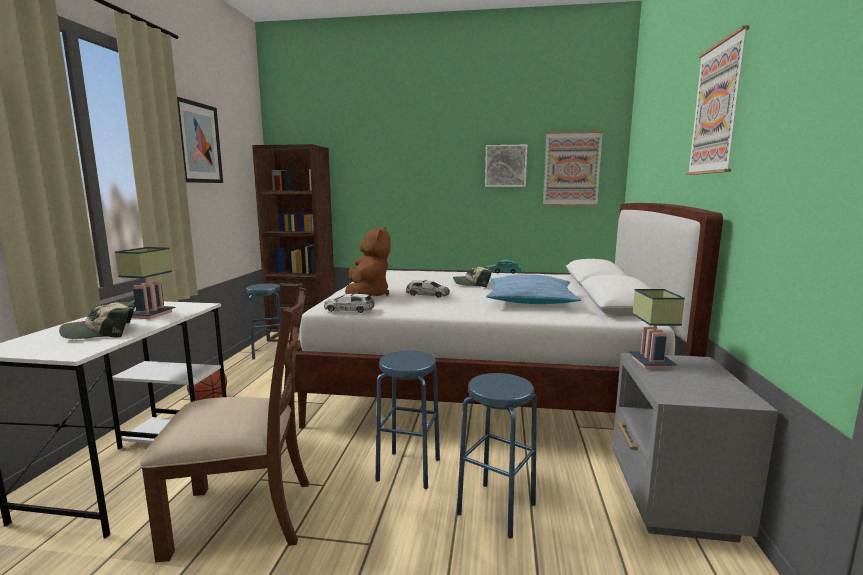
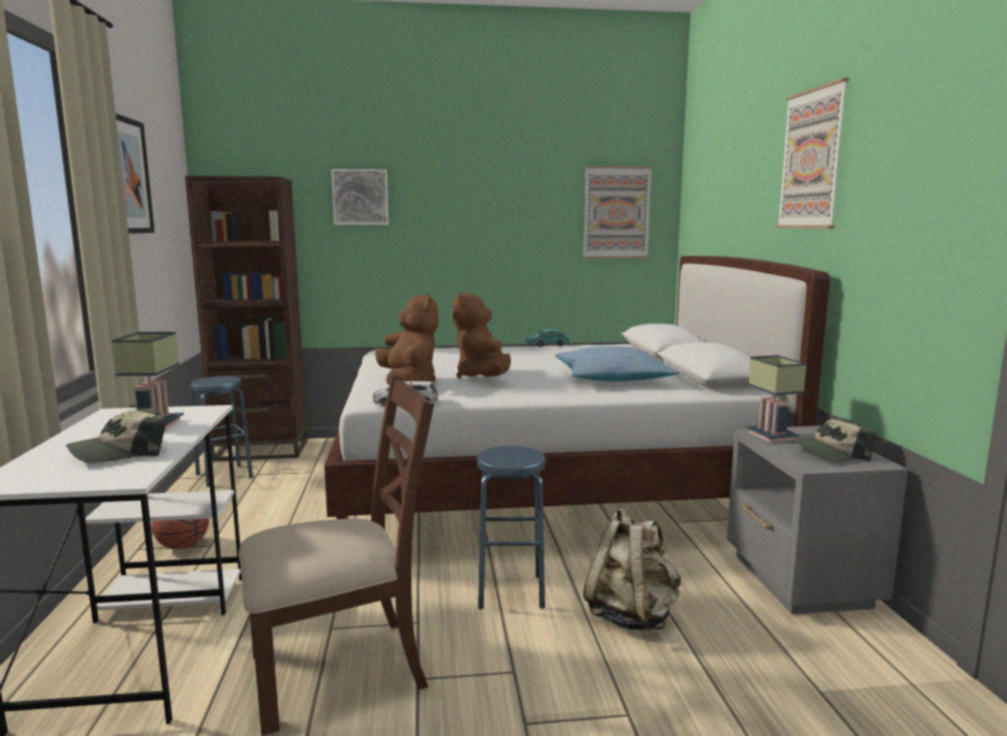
camera: 15 degrees left, 0 degrees up
toy car [406,280,450,298] -> brown plush toy [453,292,511,378]
cap [453,267,492,287] -> cap moved to [791,418,876,461]
blue stool [457,373,537,539] -> beige backpack [583,508,681,631]
picture [485,145,527,187] -> picture moved to [331,169,389,225]

